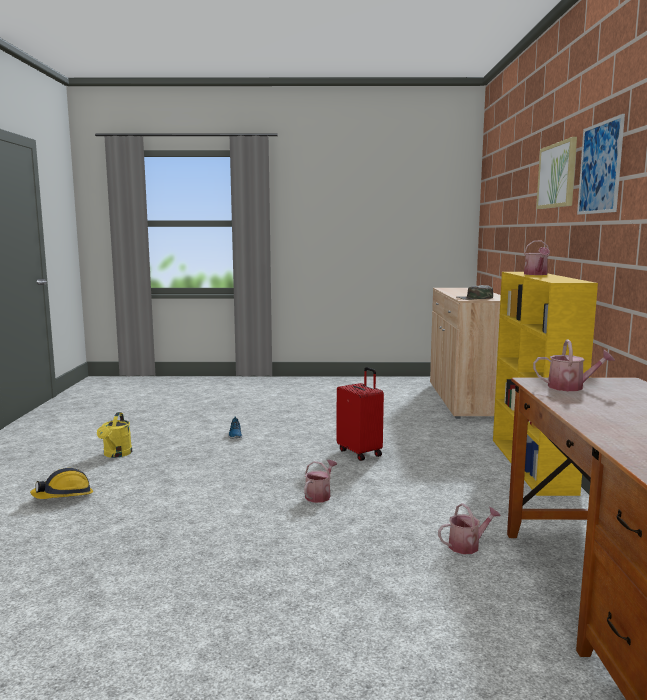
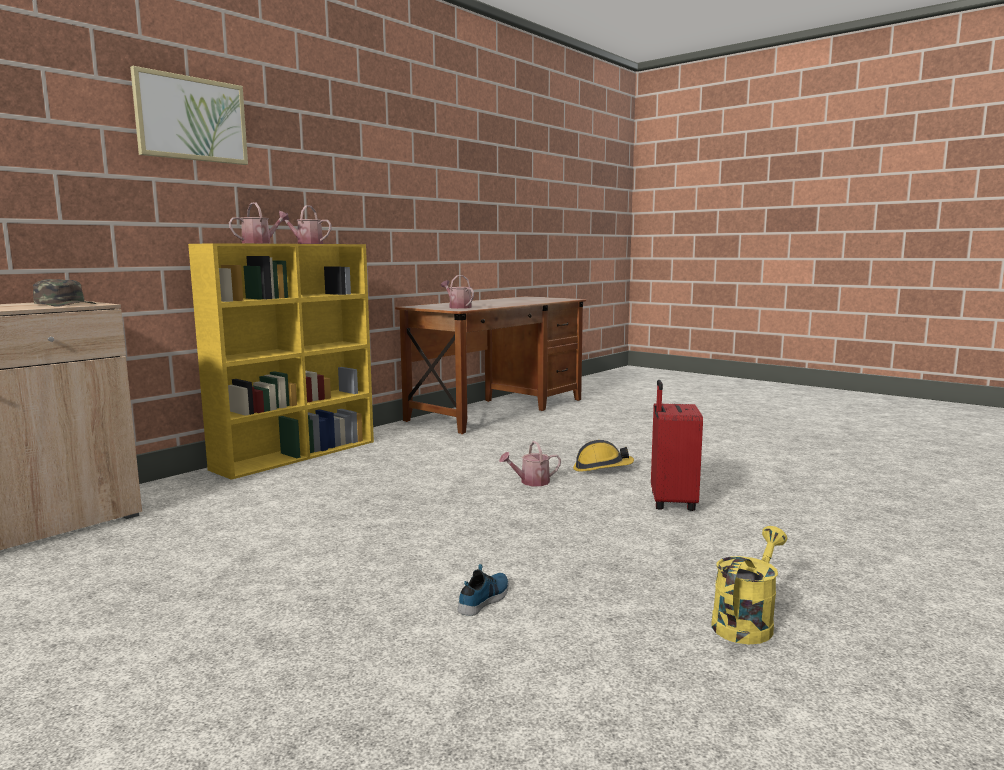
camera: 140 degrees left, 0 degrees up
hard hat [30,468,93,499] -> hard hat moved to [573,440,634,472]
red suitcase [336,367,384,461] -> red suitcase moved to [651,380,703,511]
watering can [438,503,501,554] -> watering can moved to [279,205,332,244]
picture [577,114,625,215] -> none

